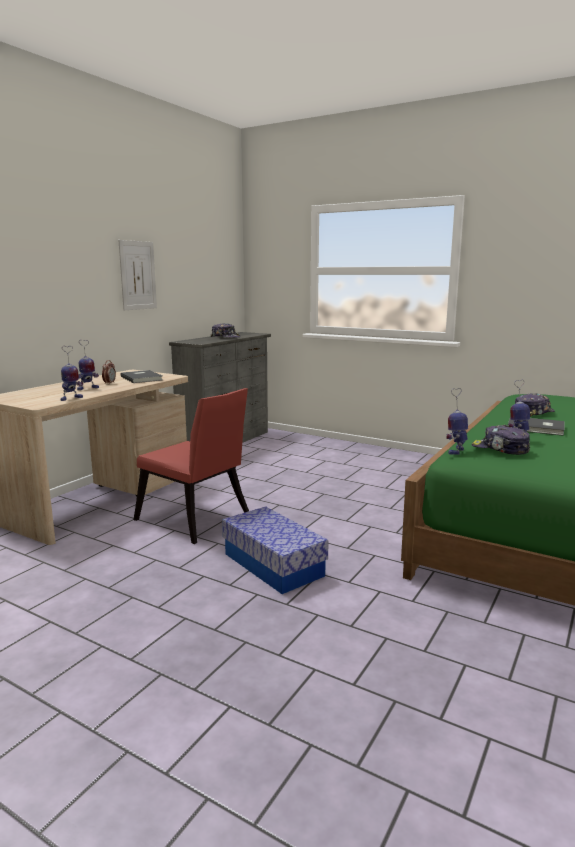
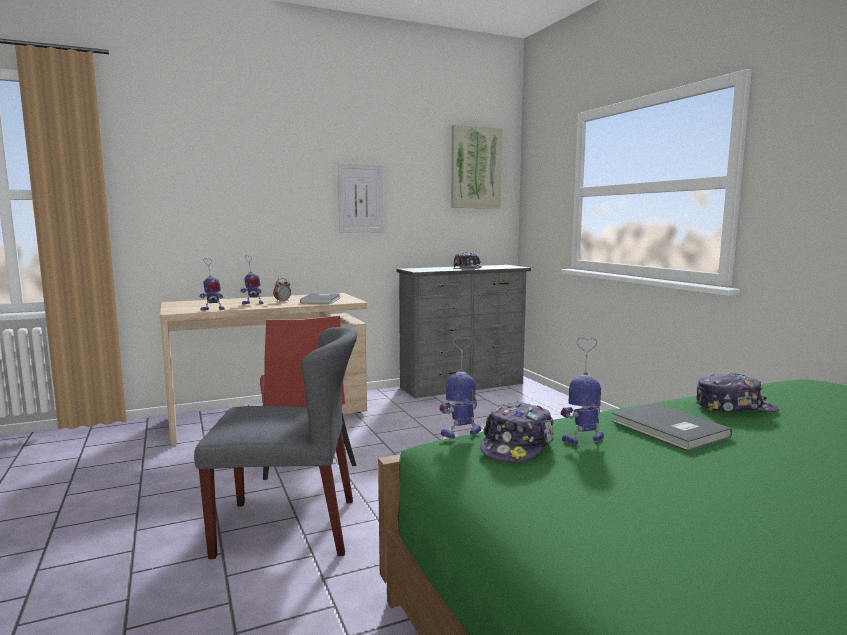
camera: 35 degrees right, 5 degrees down
storage box [222,506,329,594] -> grey chair [194,327,357,559]
cap [472,425,530,455] -> cap turned 135 degrees counterclockwise [480,401,554,462]
none -> picture [451,125,502,208]

